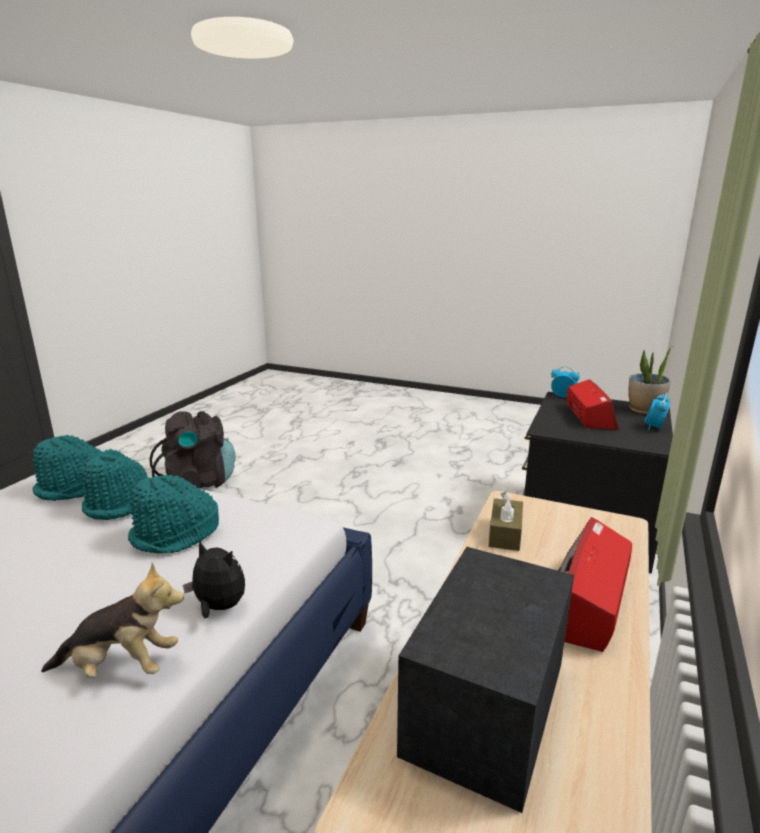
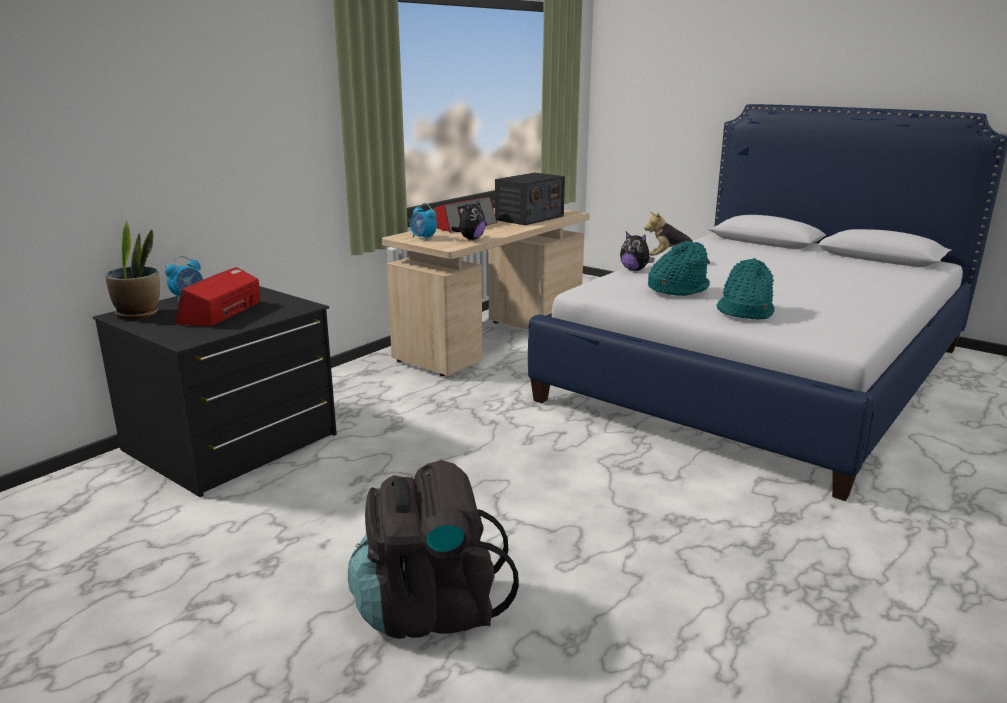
camera: 165 degrees left, 0 degrees up
turquoise hat [32,435,103,501] -> none
black backpack [149,411,236,488] -> black backpack moved to [348,460,519,639]
brown tissue box [489,491,523,551] -> plush toy [451,200,486,240]
alarm clock [551,366,580,398] -> alarm clock moved to [410,203,437,241]

